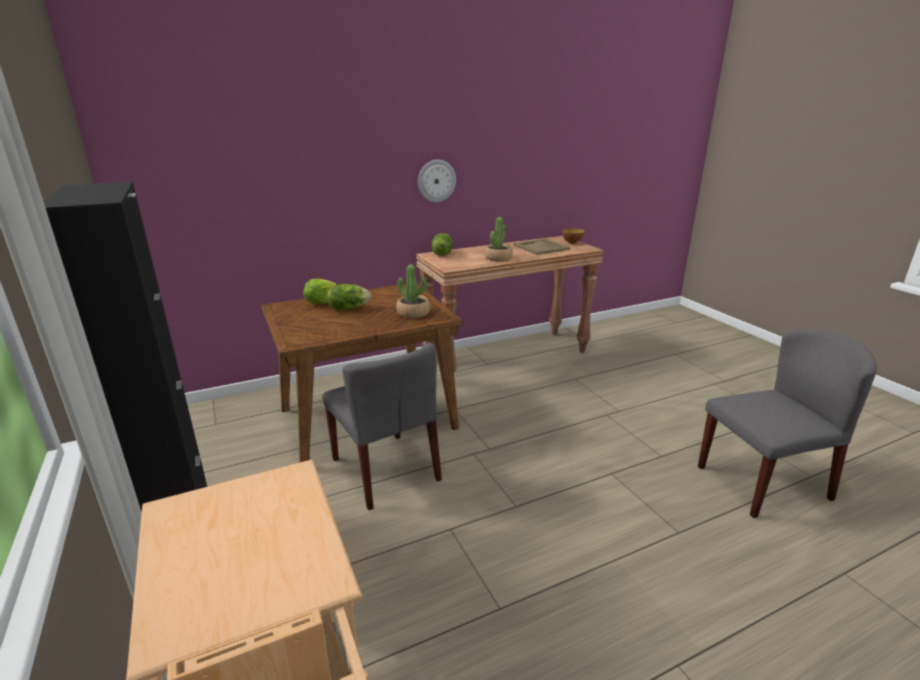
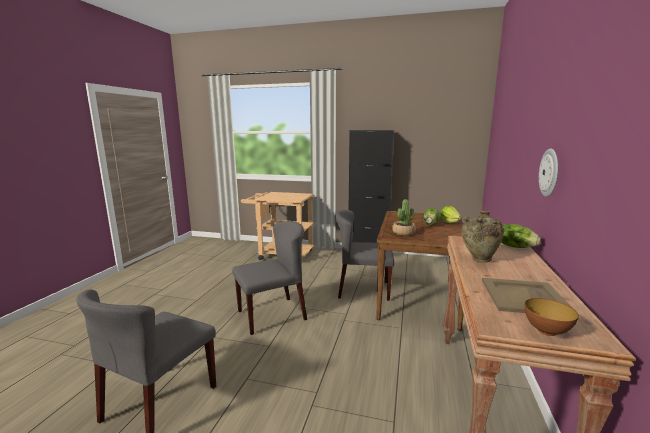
camera: 130 degrees right, 10 degrees down
potted plant [484,217,513,262] -> beige vase [461,211,504,263]
none -> grey chair [232,221,307,335]

